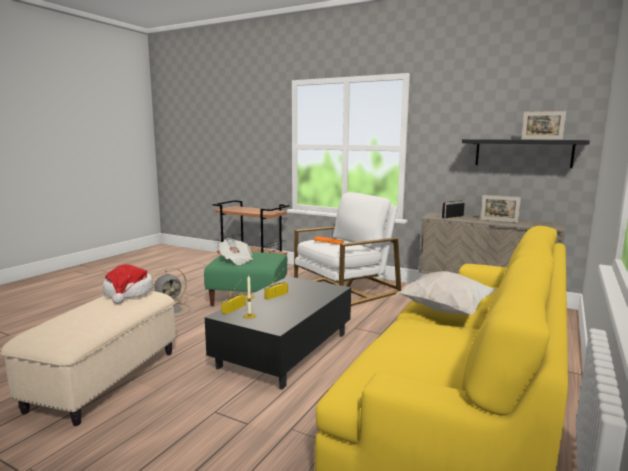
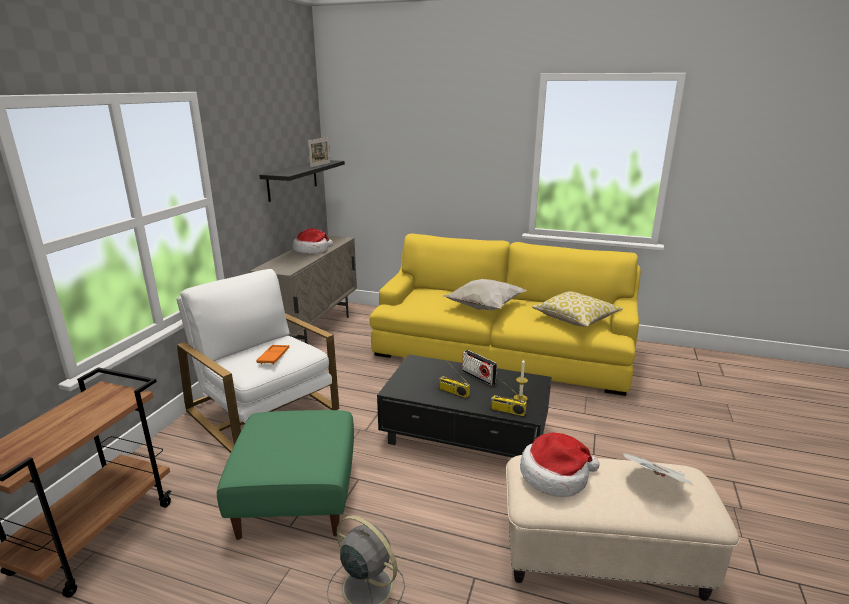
camera: 100 degrees left, 10 degrees up
newspaper [219,238,253,265] -> newspaper moved to [623,453,694,486]
radio [441,200,465,218] -> radio moved to [462,350,497,385]
picture frame [480,195,521,223] -> hat [293,228,333,254]
none -> pillow [532,291,623,327]

